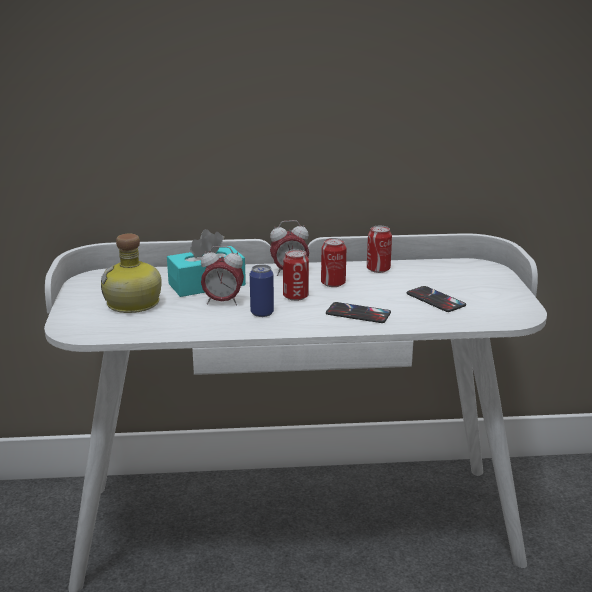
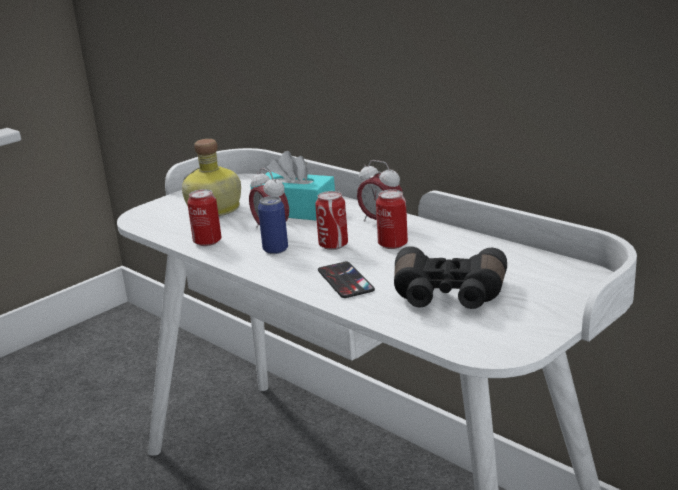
camera: 50 degrees right, 0 degrees up
can [367,226,392,273] -> can moved to [187,189,222,246]
phone [407,286,466,312] -> black binoculars [394,246,507,309]

